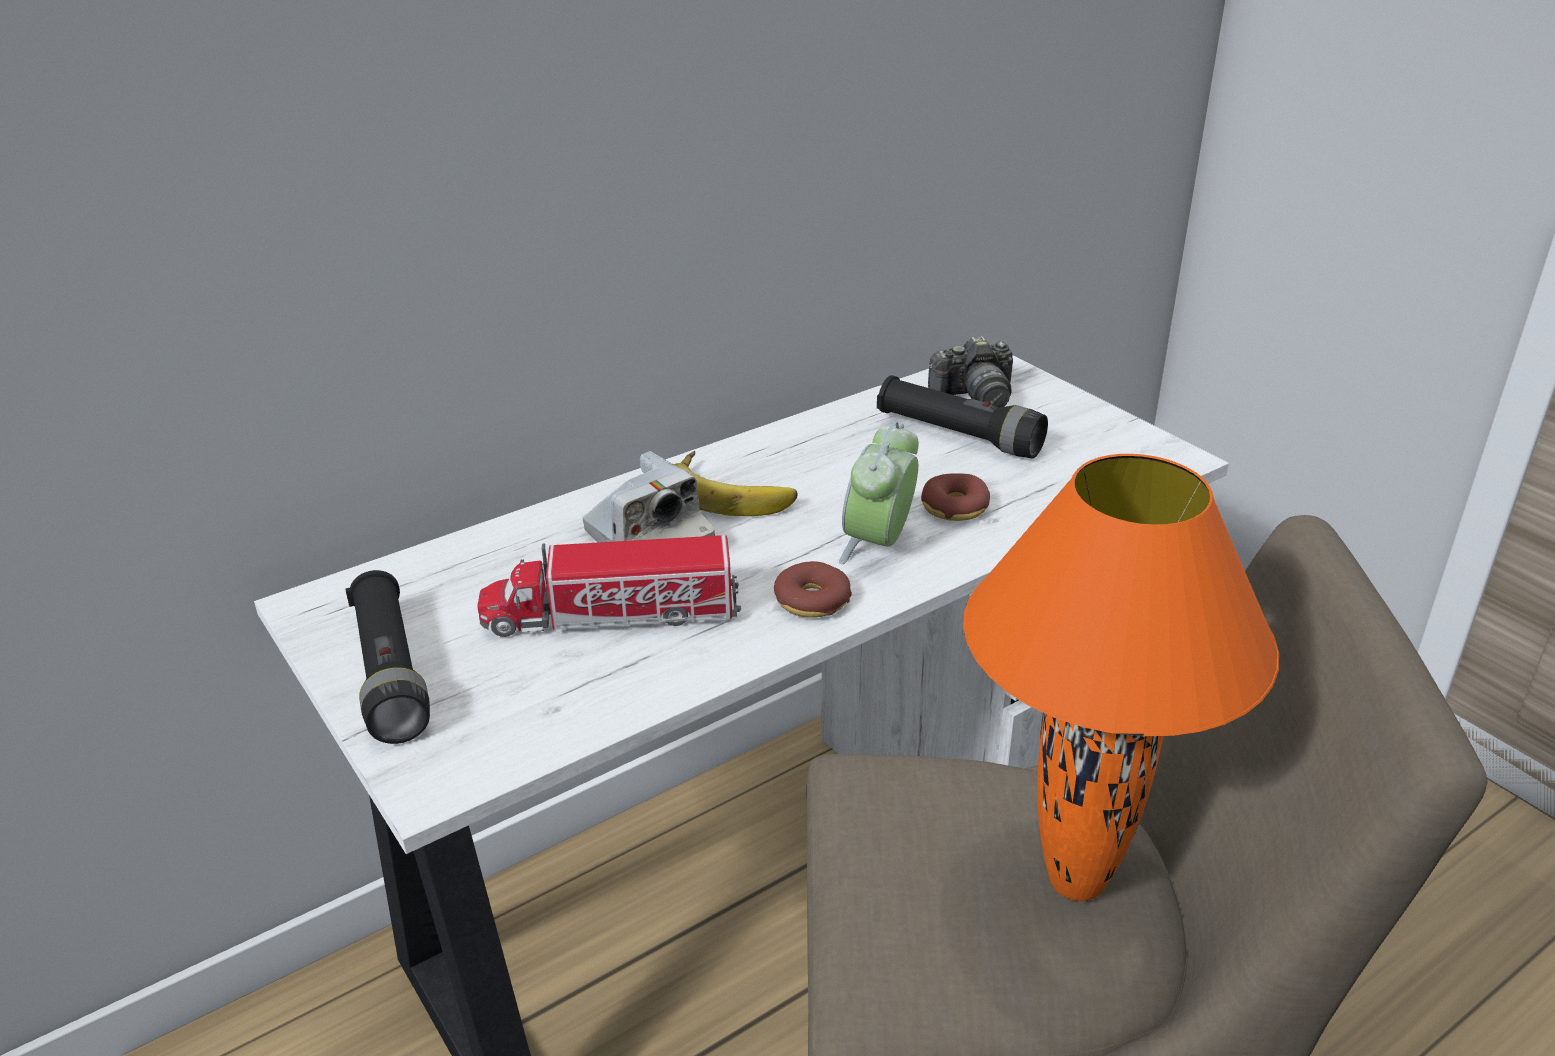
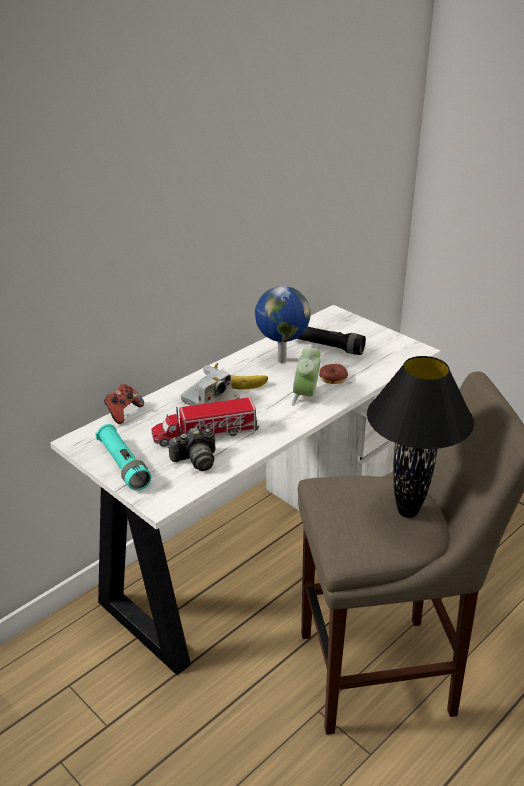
camera: 10 degrees left, 0 degrees up
black flashlight [345,570,430,744] -> turquoise flashlight [96,424,151,491]
donut [774,561,852,618] -> none
camera [928,336,1013,408] -> camera moved to [168,427,215,471]
orange table lamp [963,454,1279,901] -> black table lamp [367,356,474,518]
none -> game controller [104,384,144,424]
none -> globe [255,286,311,363]

